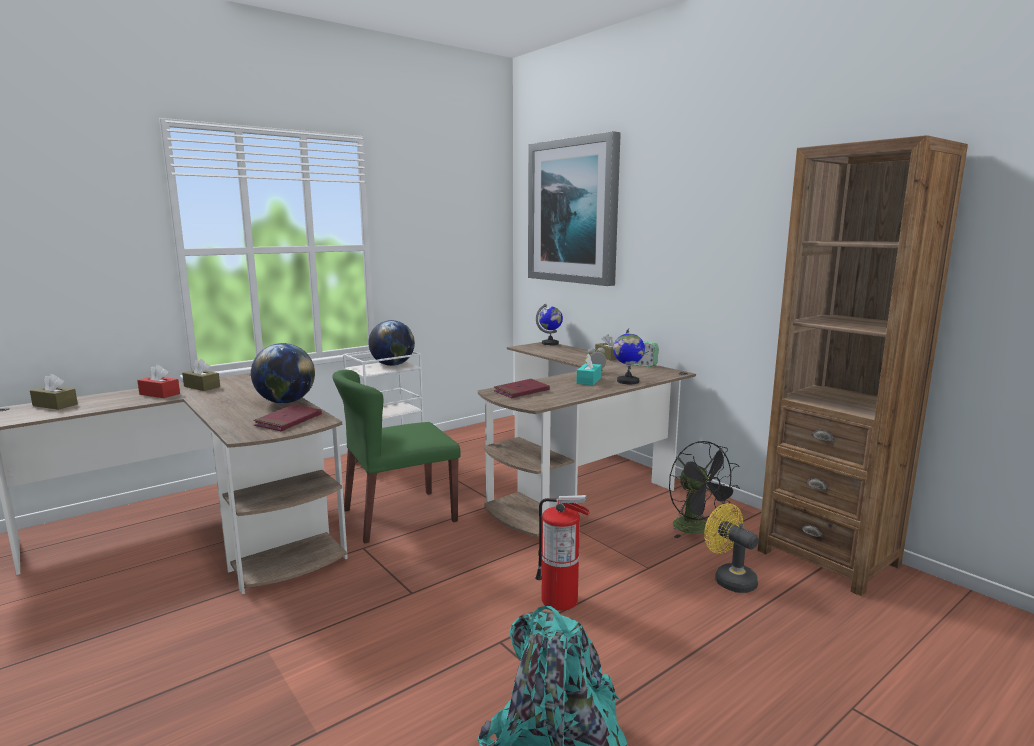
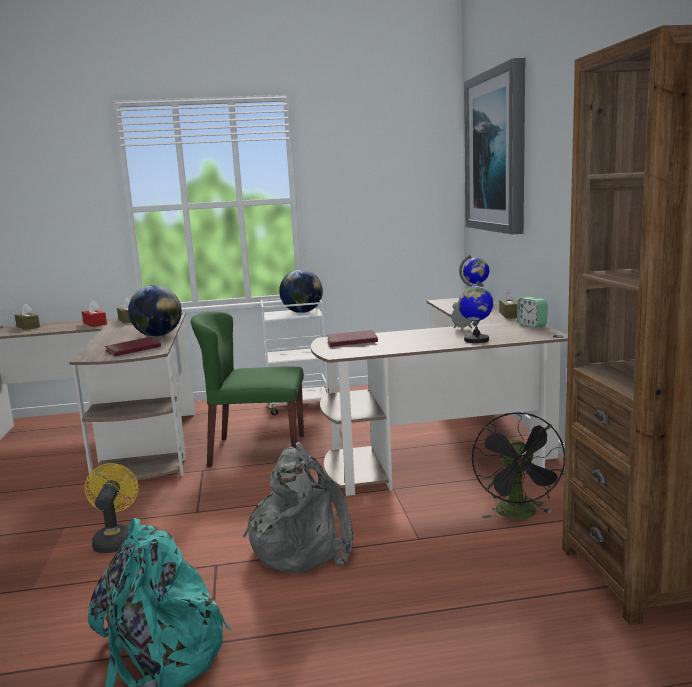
camera: 30 degrees right, 0 degrees up
fire extinguisher [535,495,590,611] -> grey backpack [243,442,353,573]
turquoise tissue box [576,354,601,385] -> none
yellow fan [704,503,759,593] -> yellow fan moved to [85,463,138,553]

